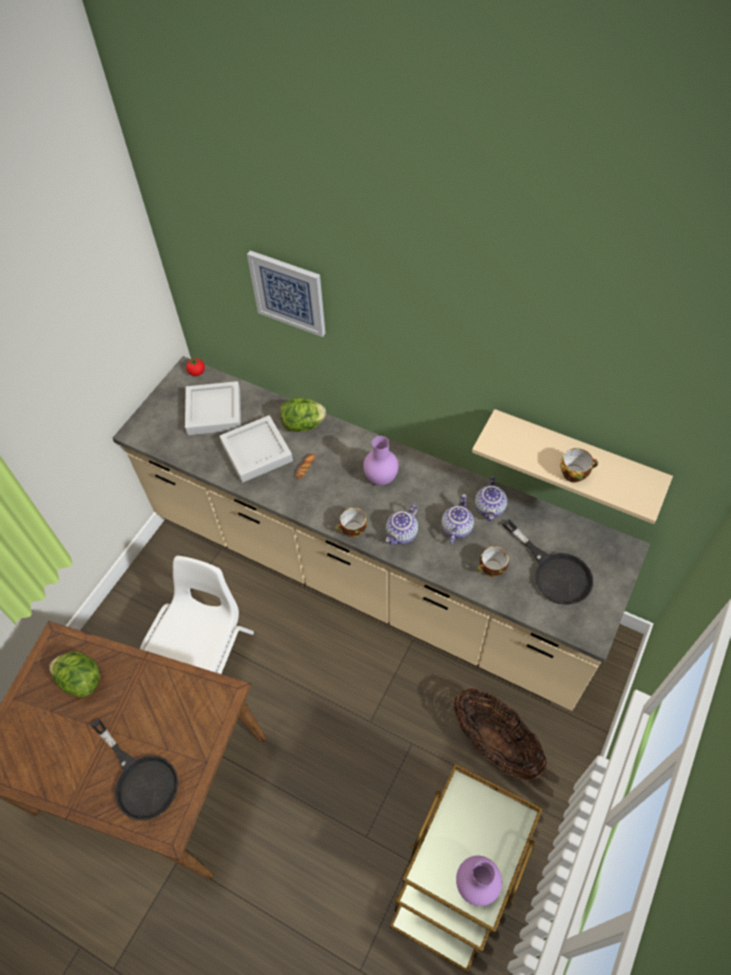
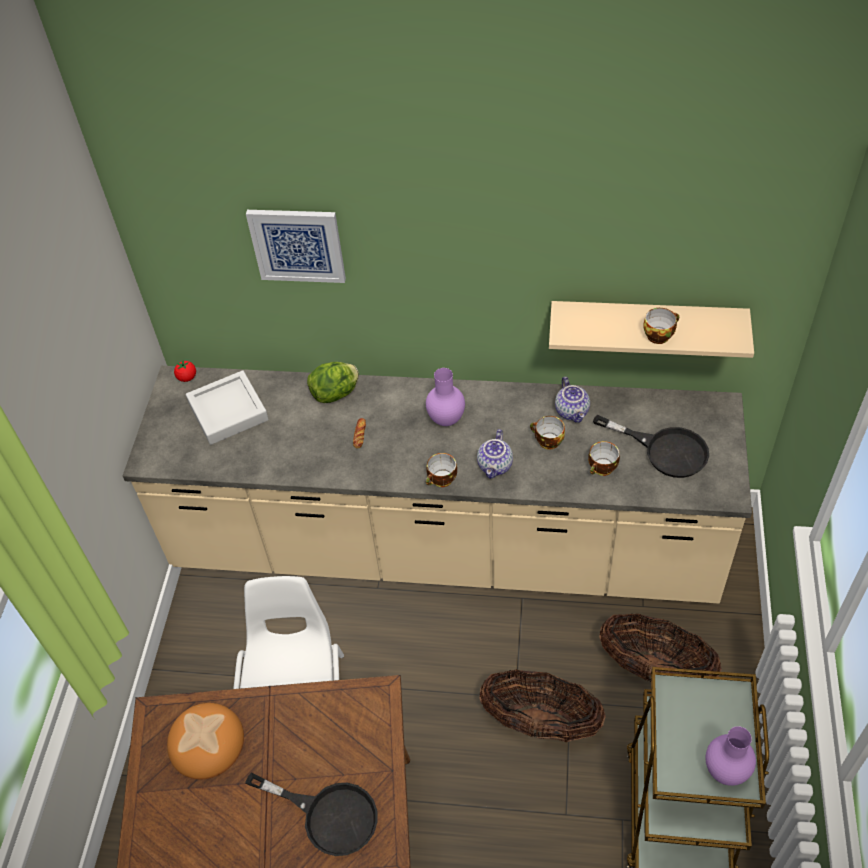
camera: 20 degrees left, 5 degrees down
lettuce [49,652,100,698] -> bread [167,703,244,779]
grey tray [219,415,293,483] -> none
teapot [441,494,474,544] -> cup [530,416,565,450]
none -> basket [479,669,606,742]

